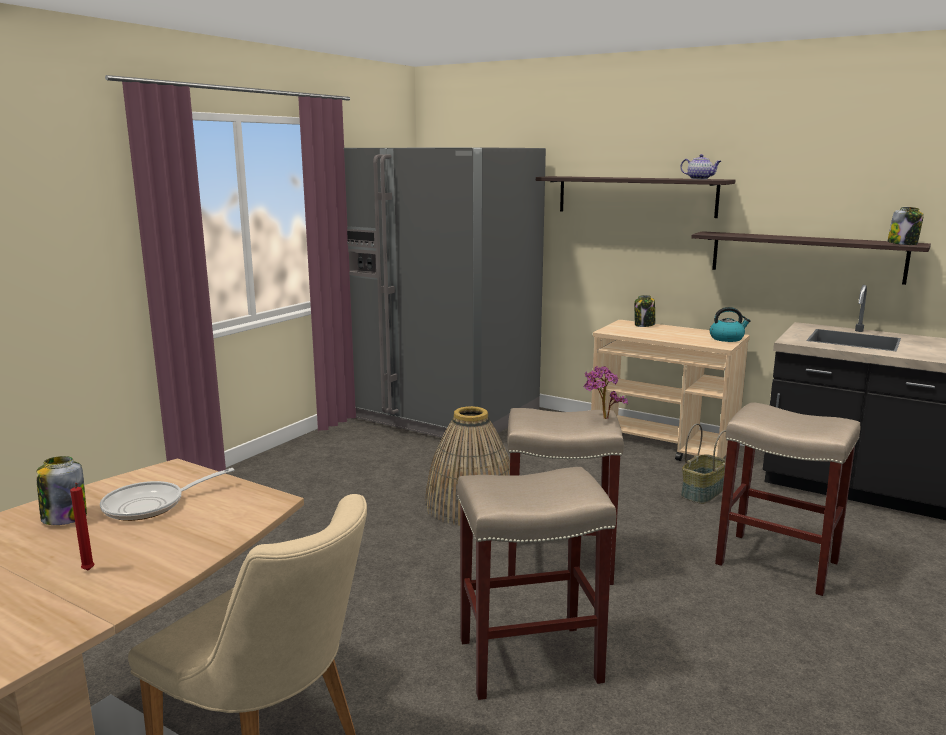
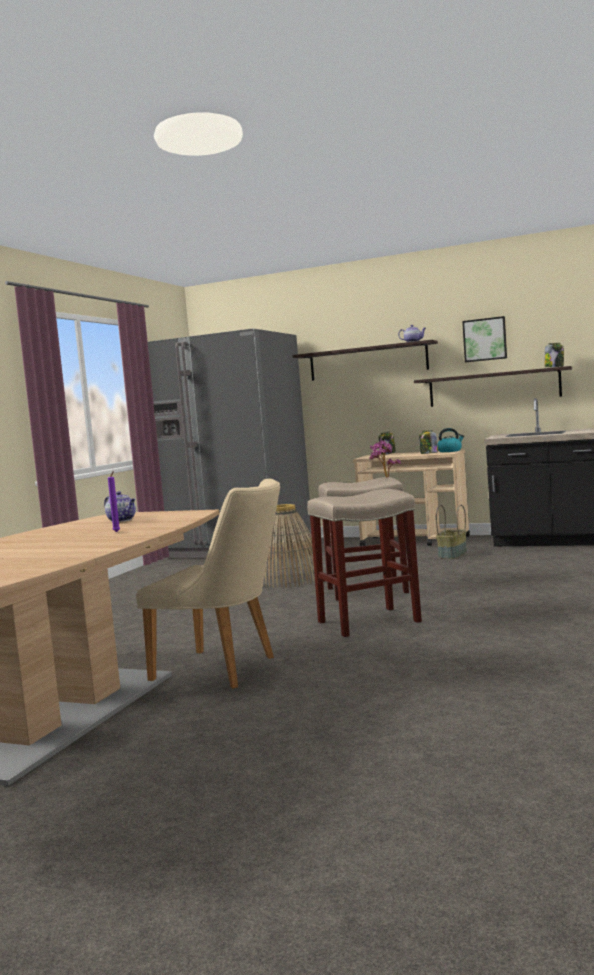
camera: 10 degrees left, 10 degrees down
jar [36,456,87,525] -> jar moved to [419,430,438,454]
red candle [70,483,95,571] -> purple candle [108,471,120,532]
frying pan [100,468,234,521] -> teapot [104,491,136,522]
beige stool [715,402,860,596] -> none
none -> picture [462,316,507,362]

